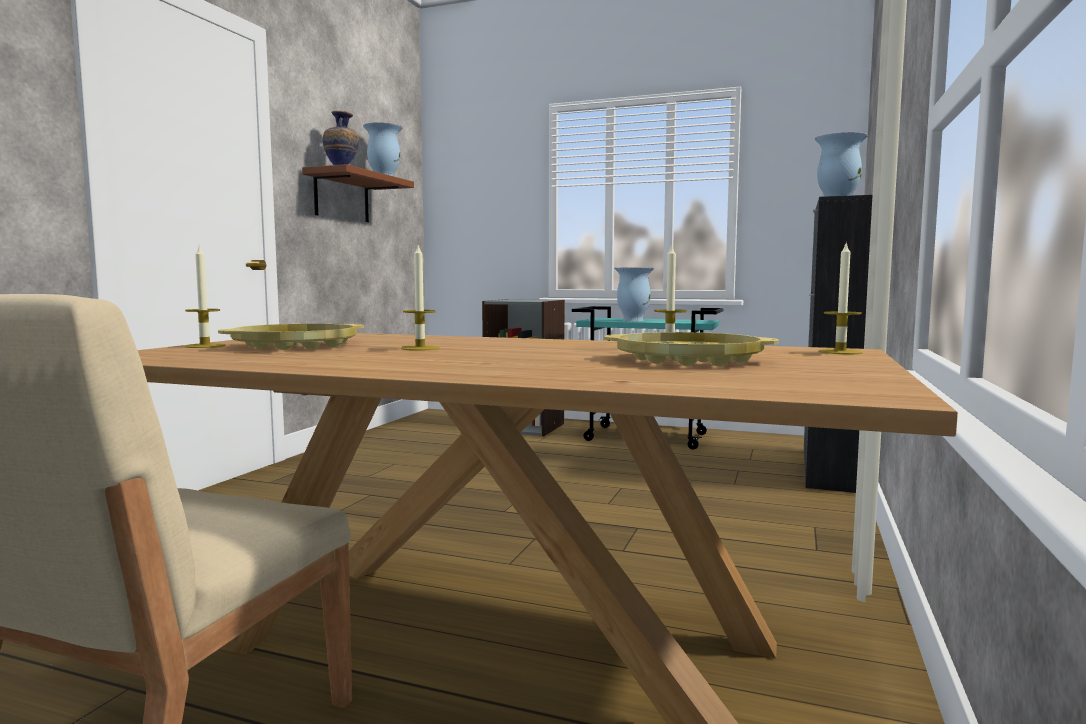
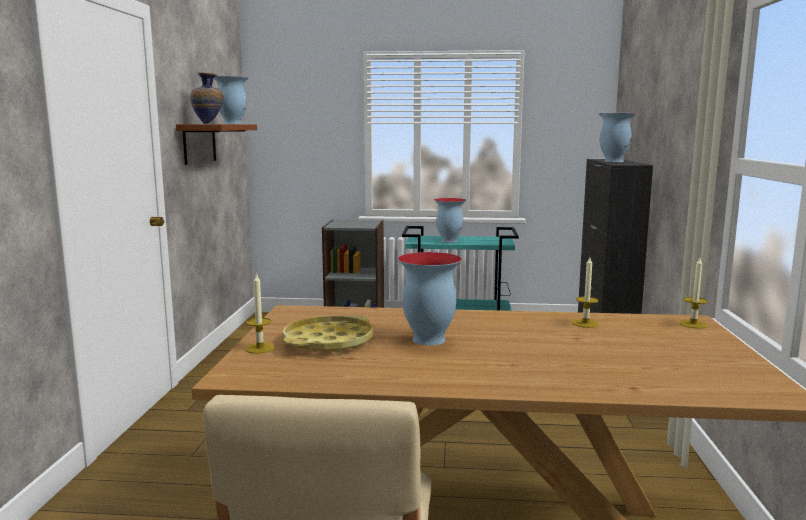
camera: 15 degrees left, 5 degrees up
candle [401,245,440,351] -> vase [398,252,462,345]
yellow tray [604,332,779,366] -> none

